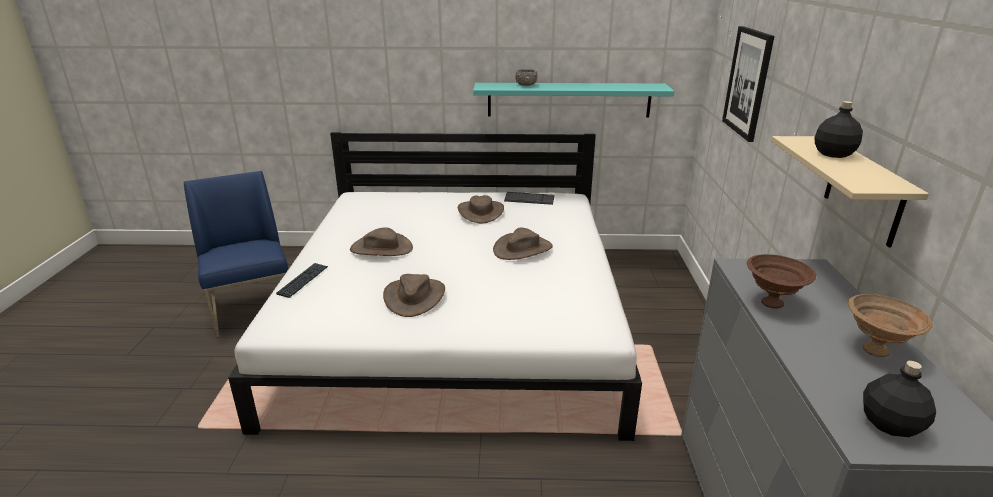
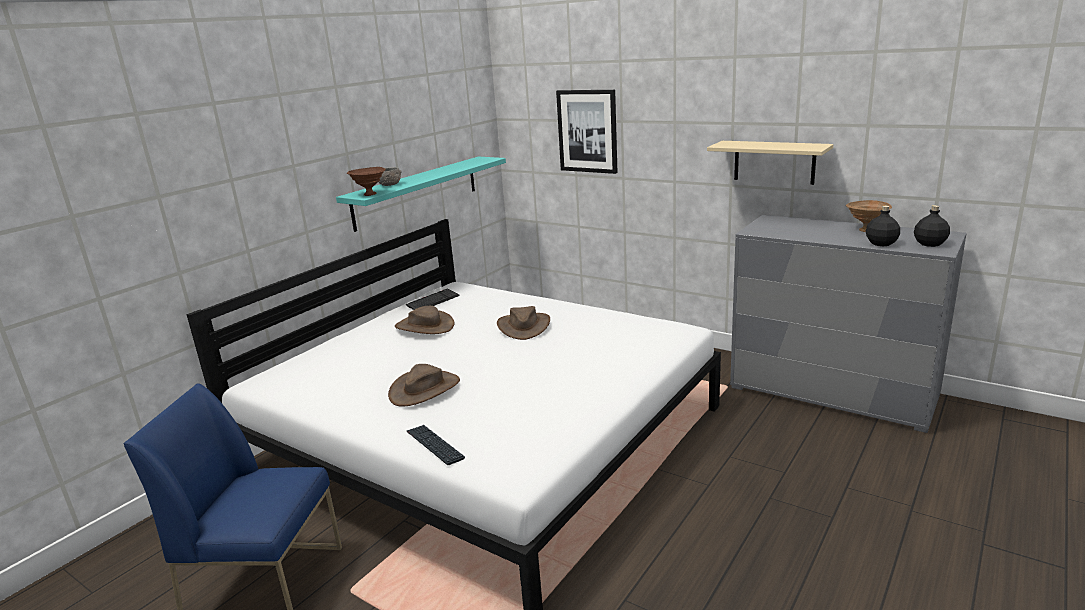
camera: 55 degrees left, 5 degrees down
brown hat [383,274,445,317] -> none
brown bowl [747,254,816,308] -> brown bowl moved to [347,167,386,196]
black bottle [815,101,863,158] -> black bottle moved to [866,206,900,246]

